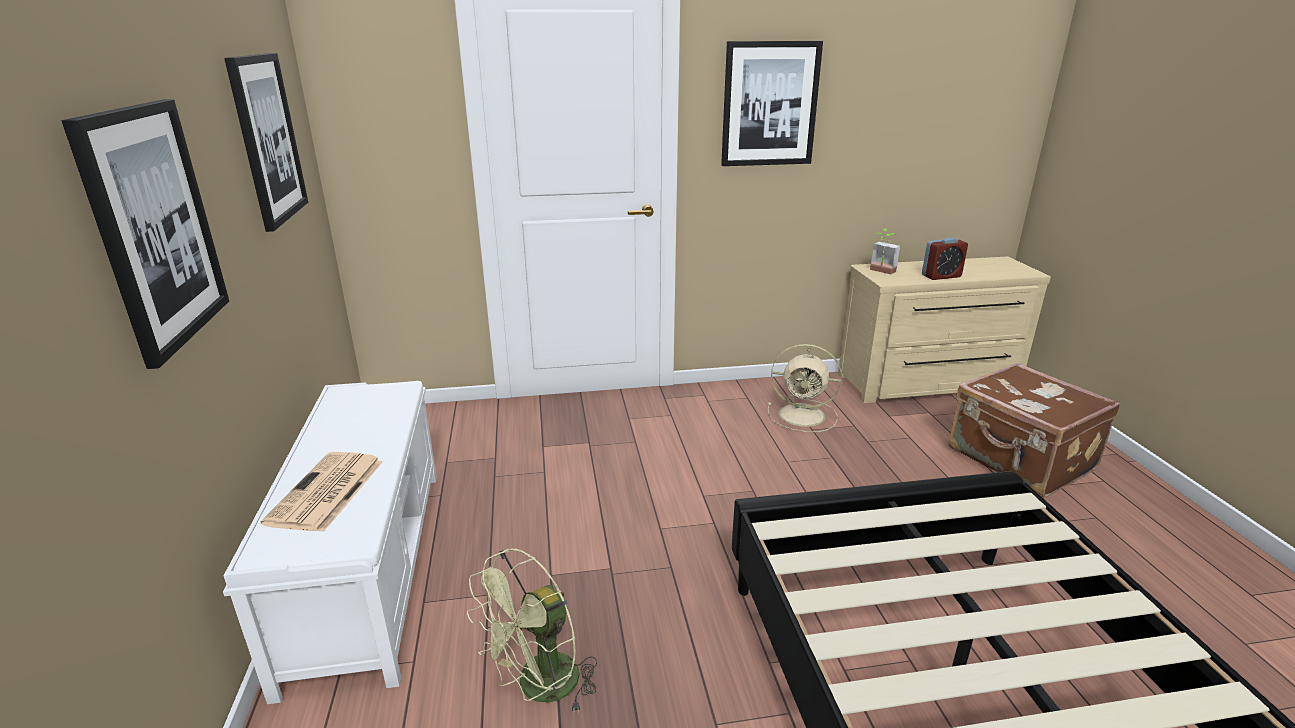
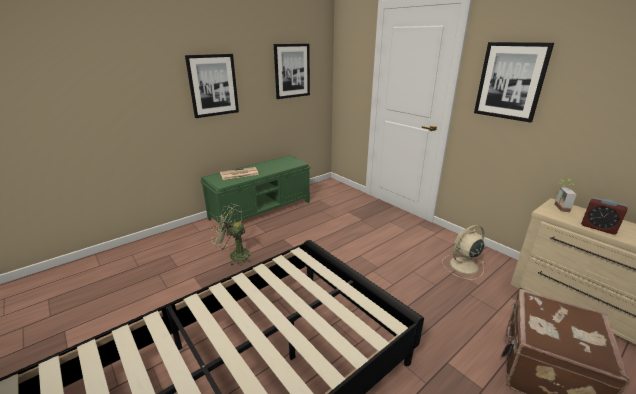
camera: 60 degrees right, 0 degrees up
white bench [223,381,437,704] -> green bench [200,155,311,232]
beige fan [768,344,842,432] -> beige fan turned 75 degrees clockwise [442,225,485,280]

